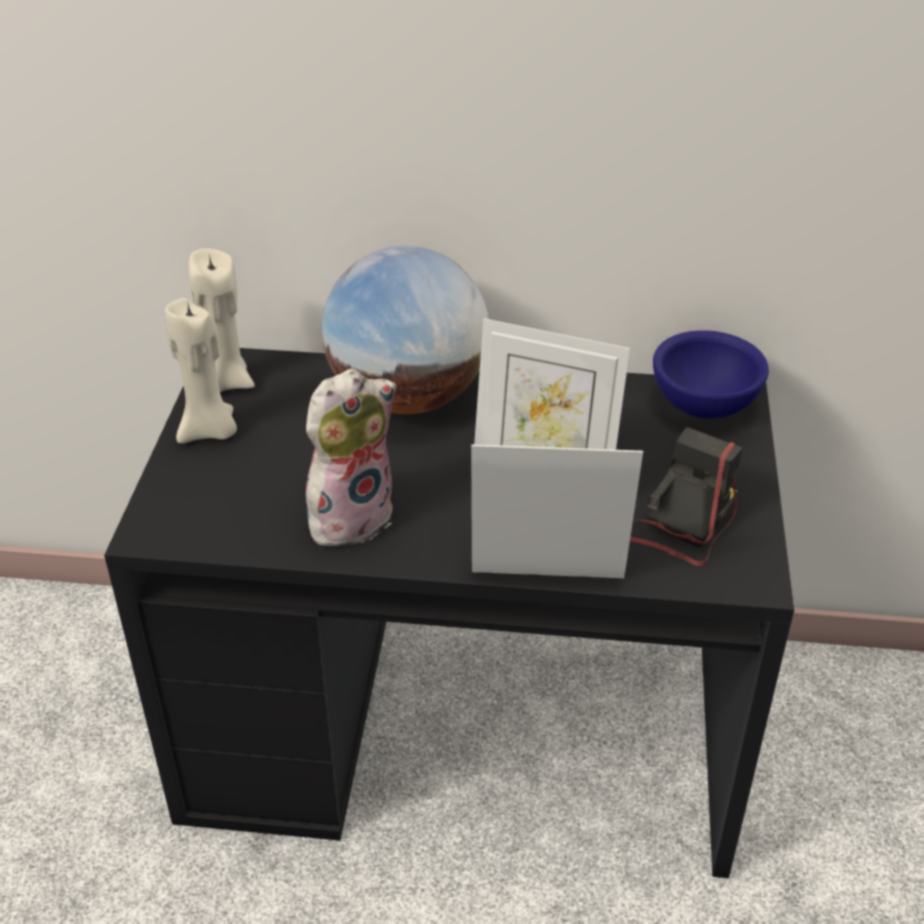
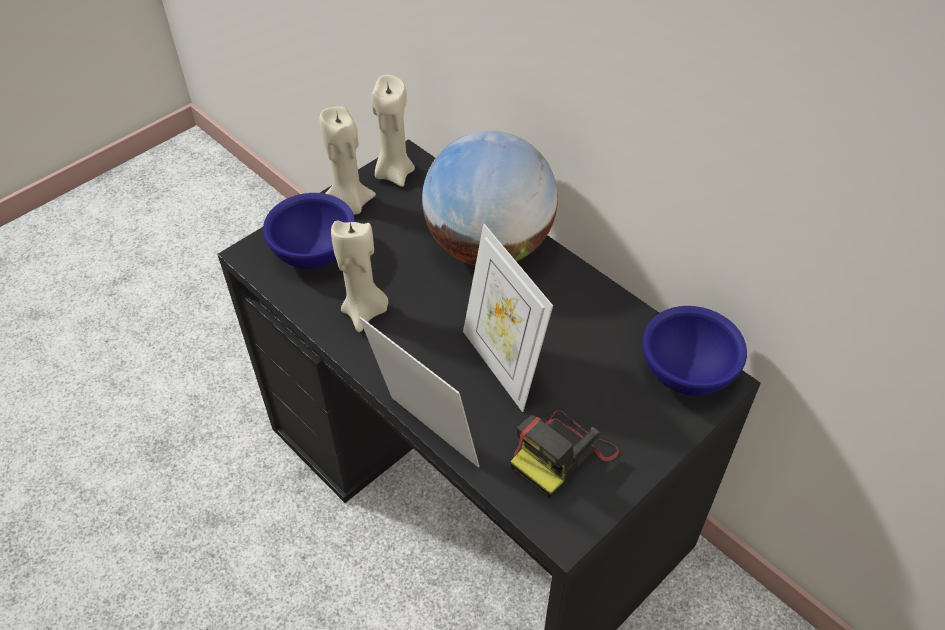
camera: 40 degrees right, 10 degrees up
plush toy [306,369,396,547] -> beige candle [331,220,388,332]
camera [630,427,742,566] -> camera turned 150 degrees clockwise [511,410,619,498]
none -> blue bowl [263,193,355,269]

